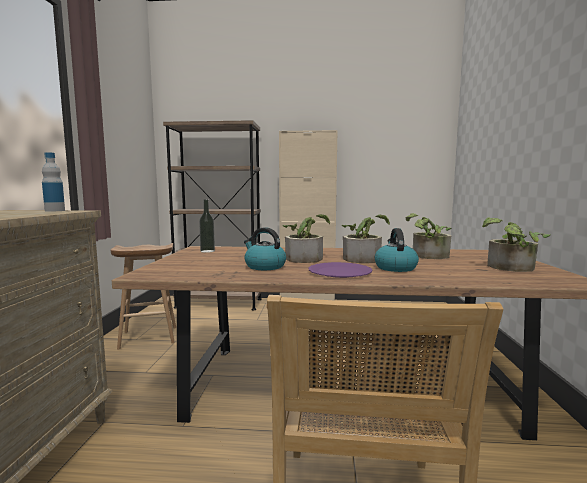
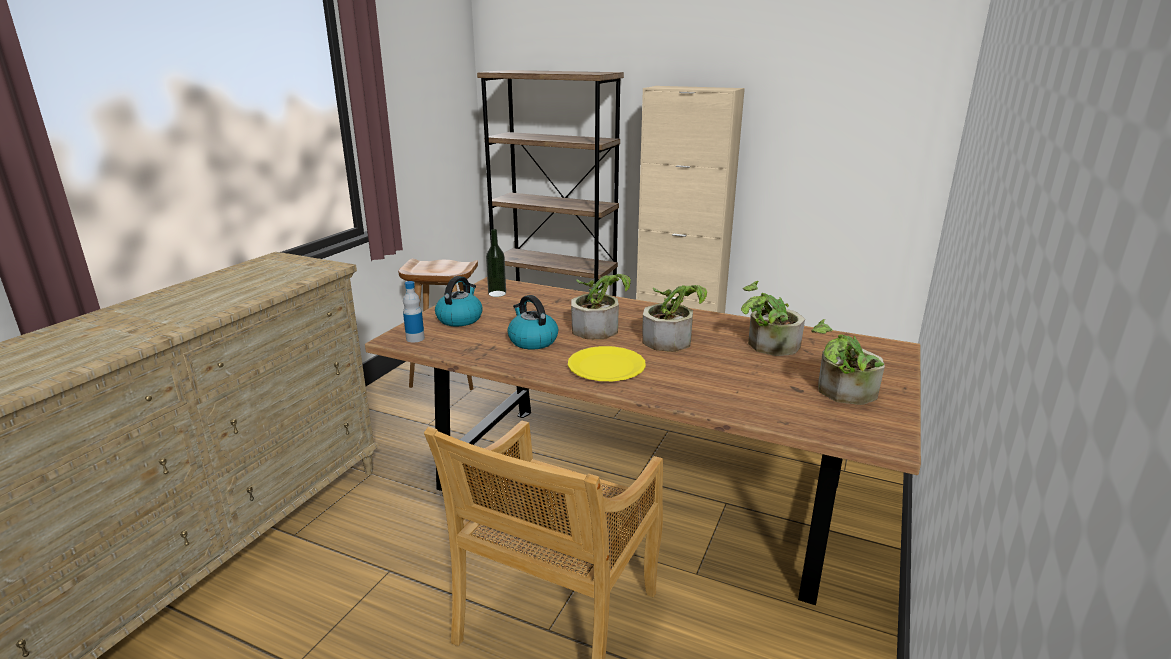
camera: 20 degrees right, 15 degrees up
bottle [42,152,65,212] -> bottle moved to [403,281,425,343]
purple plate [308,262,373,278] -> yellow plate [568,346,646,381]
kettle [375,228,419,272] -> kettle moved to [435,276,483,326]

